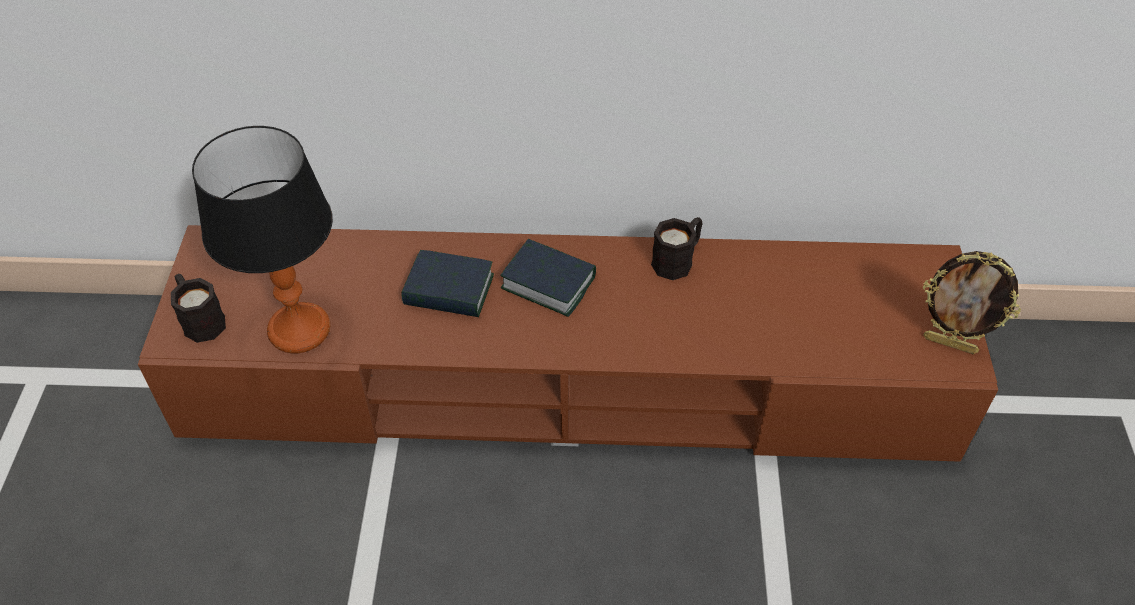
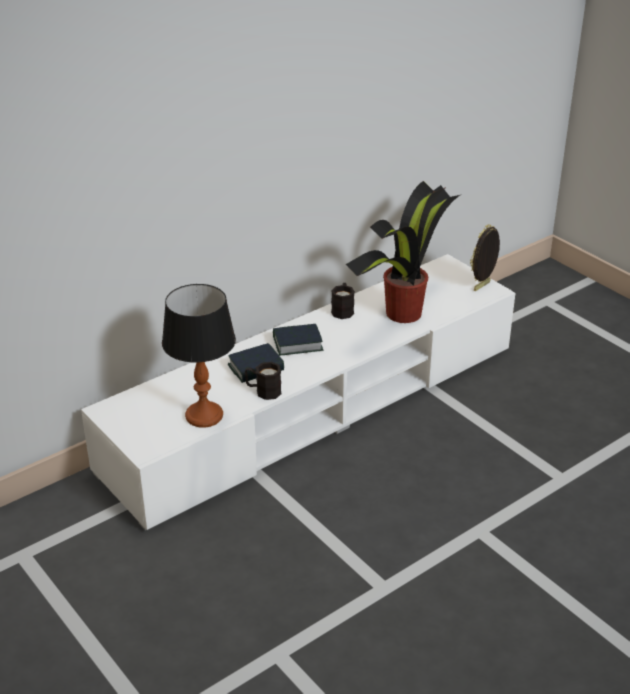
camera: 40 degrees left, 15 degrees down
brown tv stand [138,225,998,462] -> white tv stand [81,254,516,530]
black mug [171,274,226,343] -> black mug moved to [245,362,282,400]
picture frame [923,251,1021,354] -> picture frame turned 150 degrees clockwise [470,224,500,291]
none -> potted plant [346,181,462,323]

